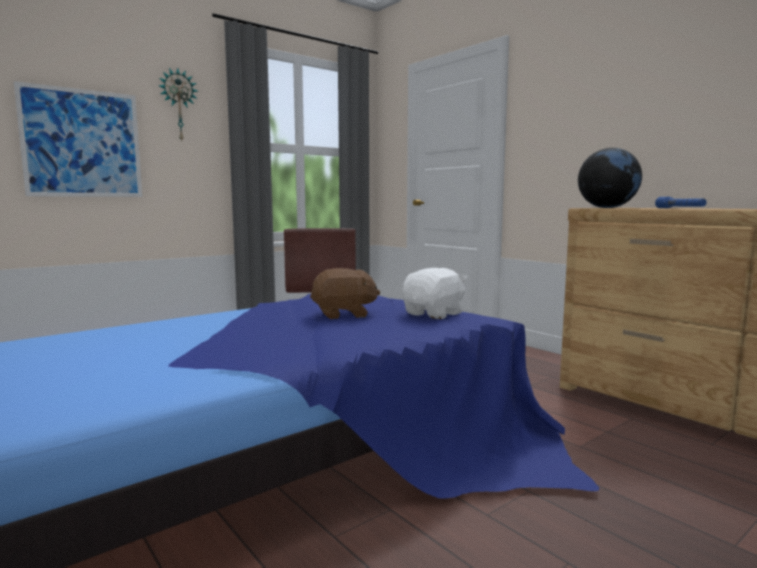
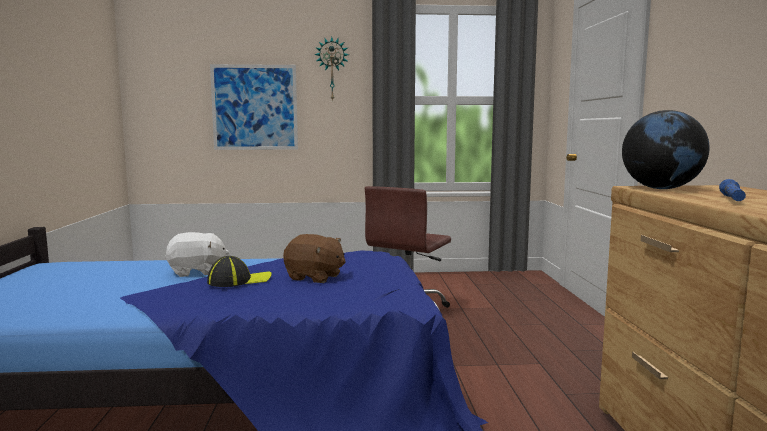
camera: 35 degrees right, 0 degrees up
white plush toy [402,268,468,319] -> white plush toy moved to [165,232,229,277]
none -> cap [207,256,272,287]

